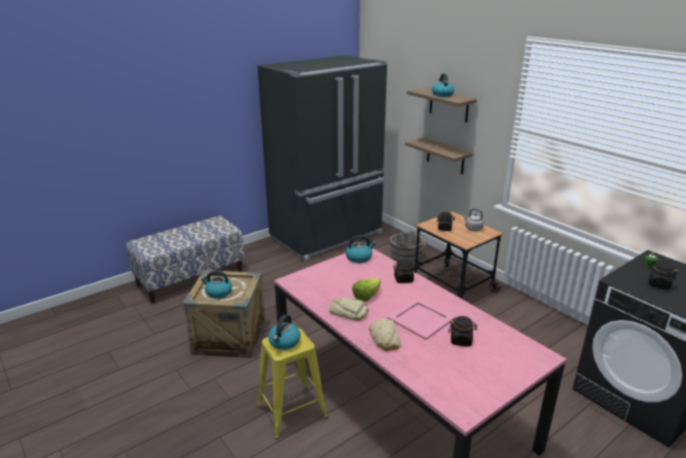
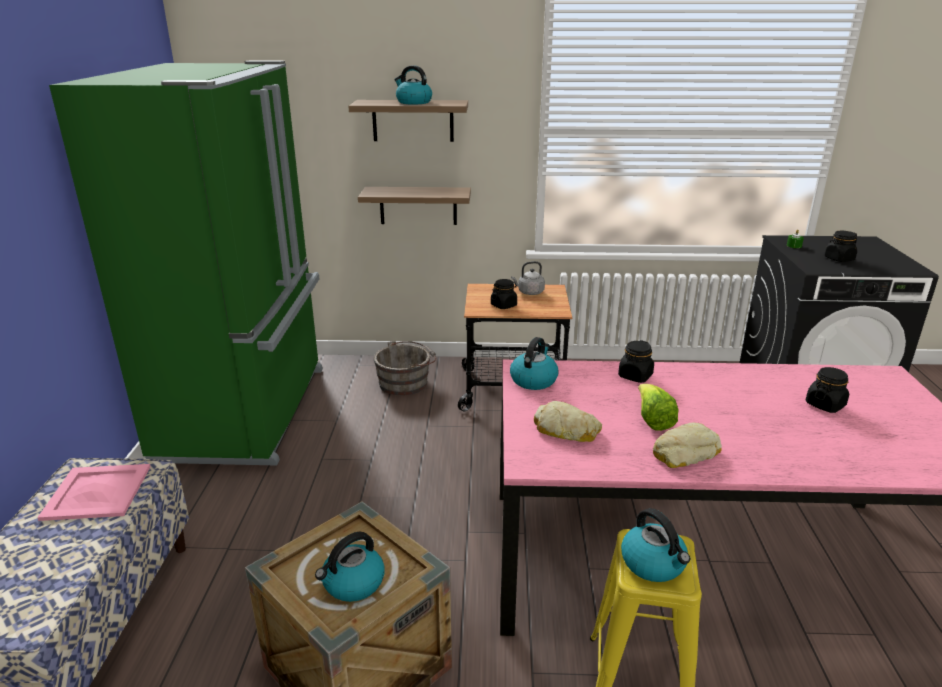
camera: 50 degrees left, 0 degrees up
black fridge [258,55,388,261] -> green fridge [49,61,323,466]
bread [369,319,401,351] -> bread moved to [534,401,602,442]
pink tray [387,298,456,340] -> pink tray moved to [37,464,150,521]

